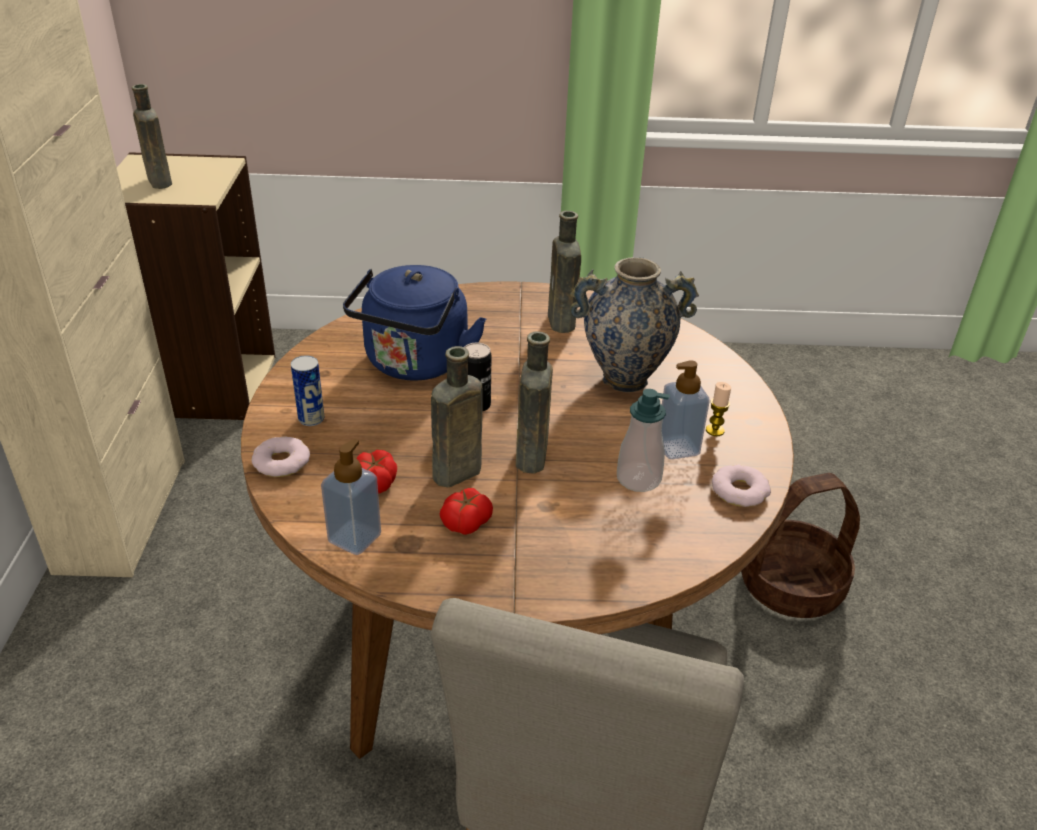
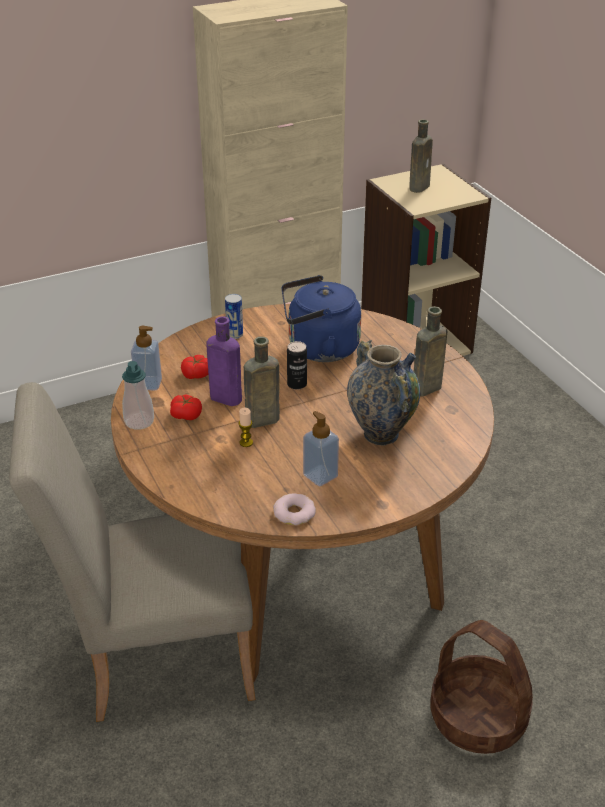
camera: 65 degrees right, 0 degrees up
donut [252,436,310,477] -> none
brown bottle [431,346,483,488] -> purple bottle [207,316,242,406]
soap dispenser [617,389,670,492] -> soap dispenser moved to [122,361,154,430]
candle [706,382,731,436] -> candle moved to [238,408,253,447]

